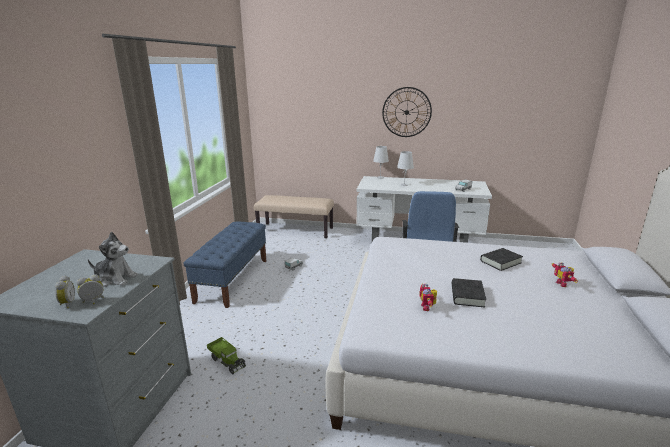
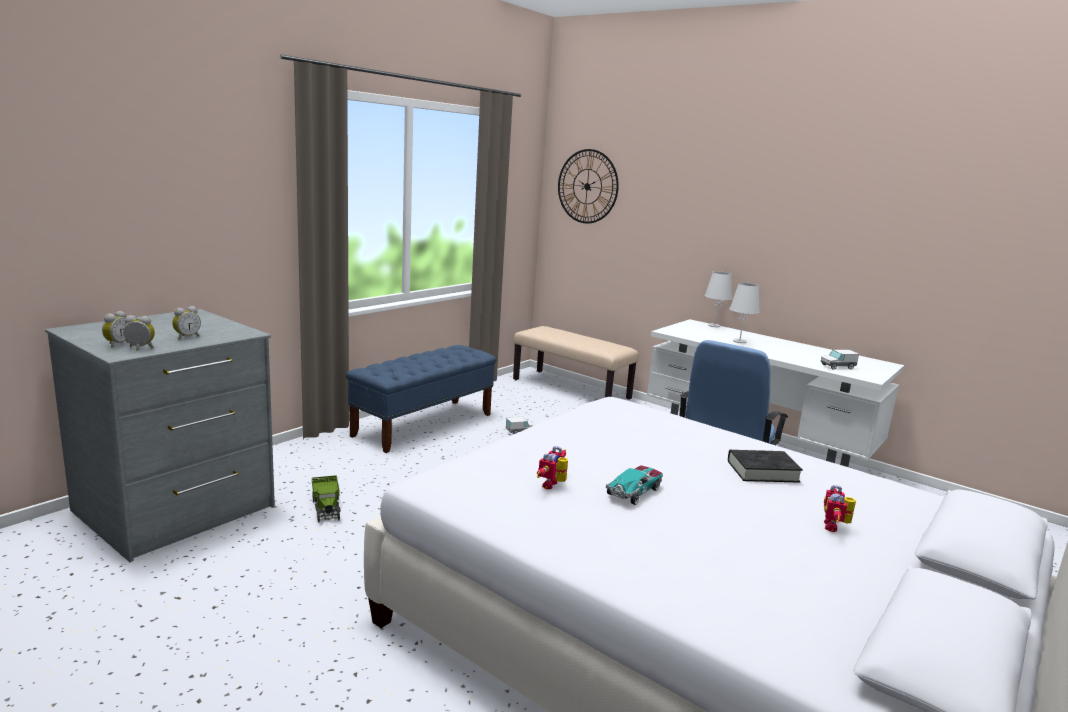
camera: 25 degrees right, 5 degrees down
plush toy [88,232,138,287] -> alarm clock [172,306,201,340]
wall clock [382,87,432,137] -> wall clock moved to [558,149,619,224]
black book [452,278,486,308] -> toy car [606,465,663,505]

